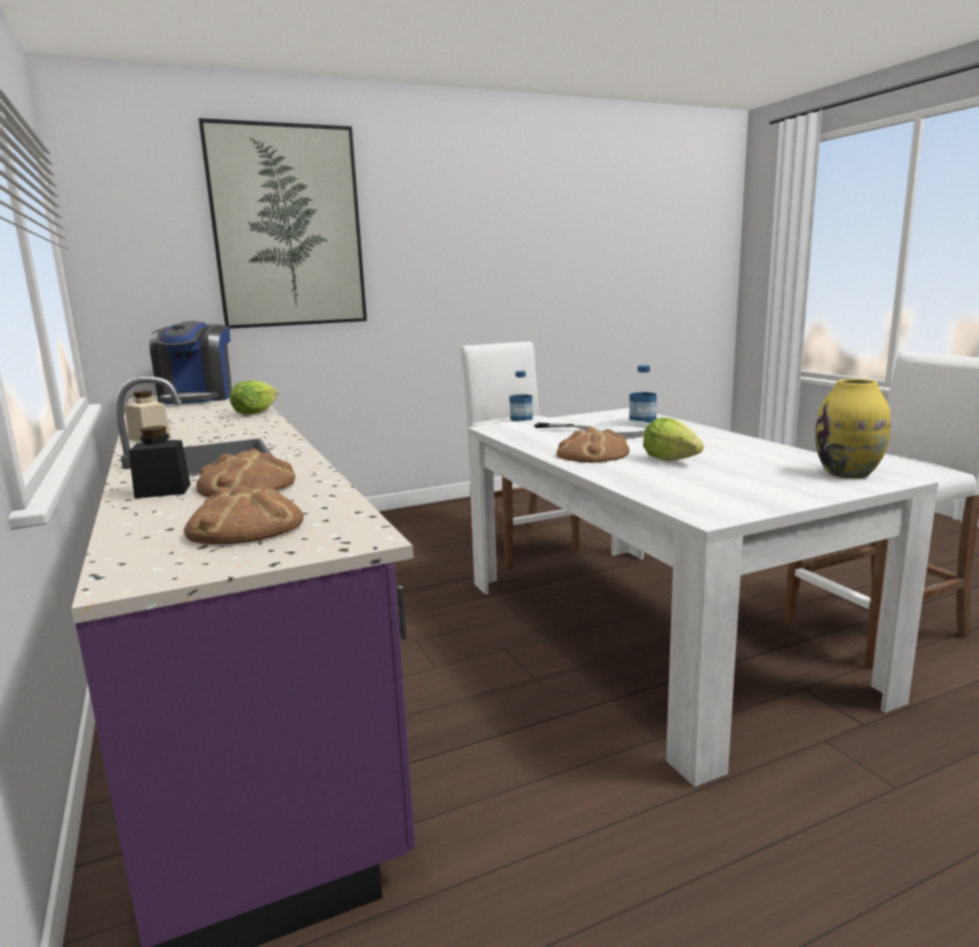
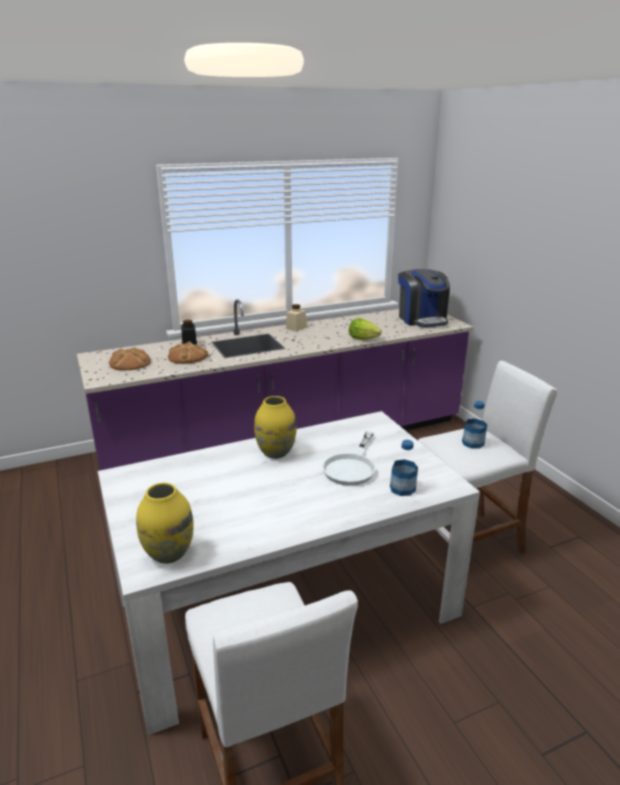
camera: 90 degrees right, 10 degrees up
coffee machine [149,321,232,404] -> coffee machine turned 105 degrees counterclockwise [398,269,450,328]
picture [199,118,367,329] -> none
bread [557,427,630,463] -> yellow vase [254,396,297,458]
lettuce [643,417,704,461] -> none

